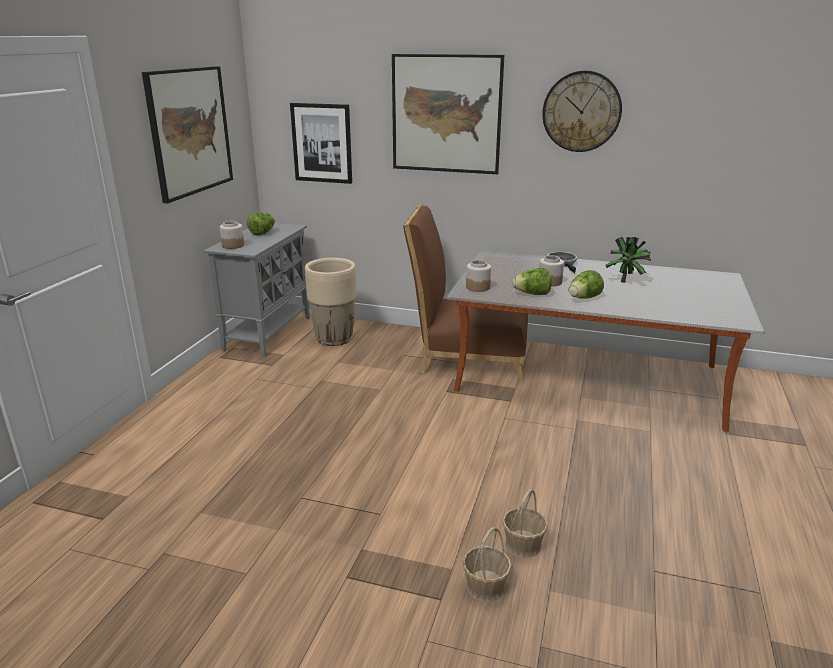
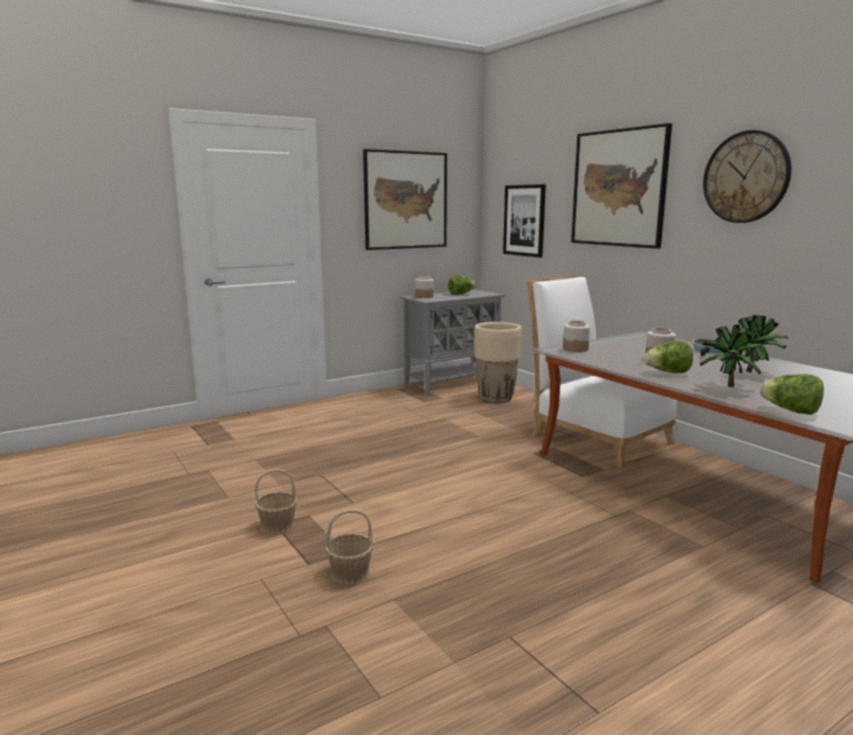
camera: 40 degrees right, 10 degrees down
brown chair [403,203,528,382] -> white chair [527,275,677,468]
basket [502,489,548,558] -> basket moved to [255,469,297,534]
lettuce [513,268,552,295] -> lettuce moved to [760,374,824,415]
none -> potted plant [700,325,763,387]

